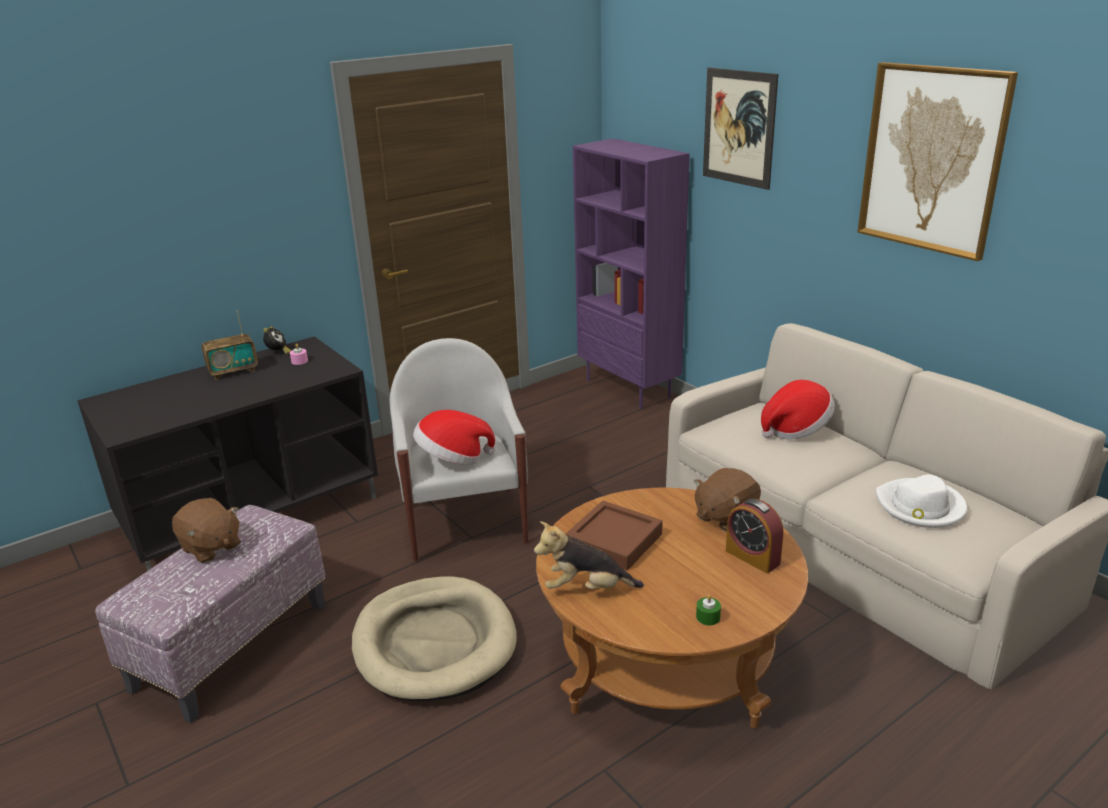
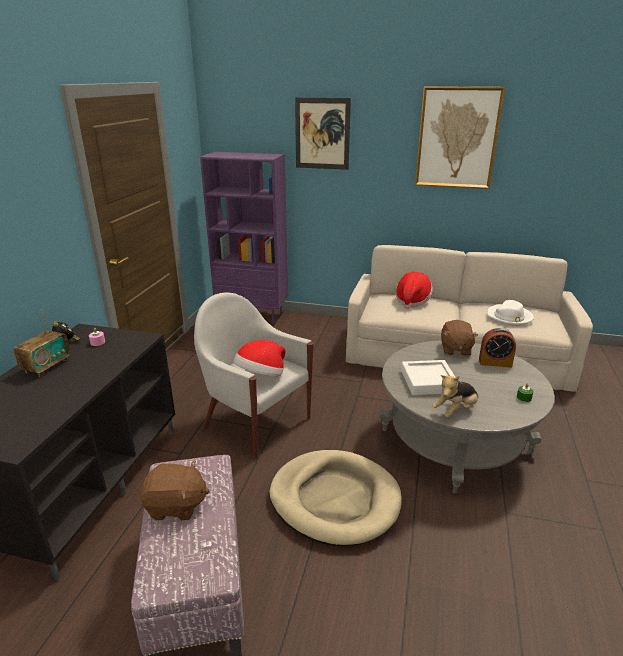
camera: 40 degrees left, 0 degrees up
brown coffee table [536,488,808,729] -> grey coffee table [379,340,555,494]
brown tray [566,501,663,570] -> white tray [401,360,456,395]

